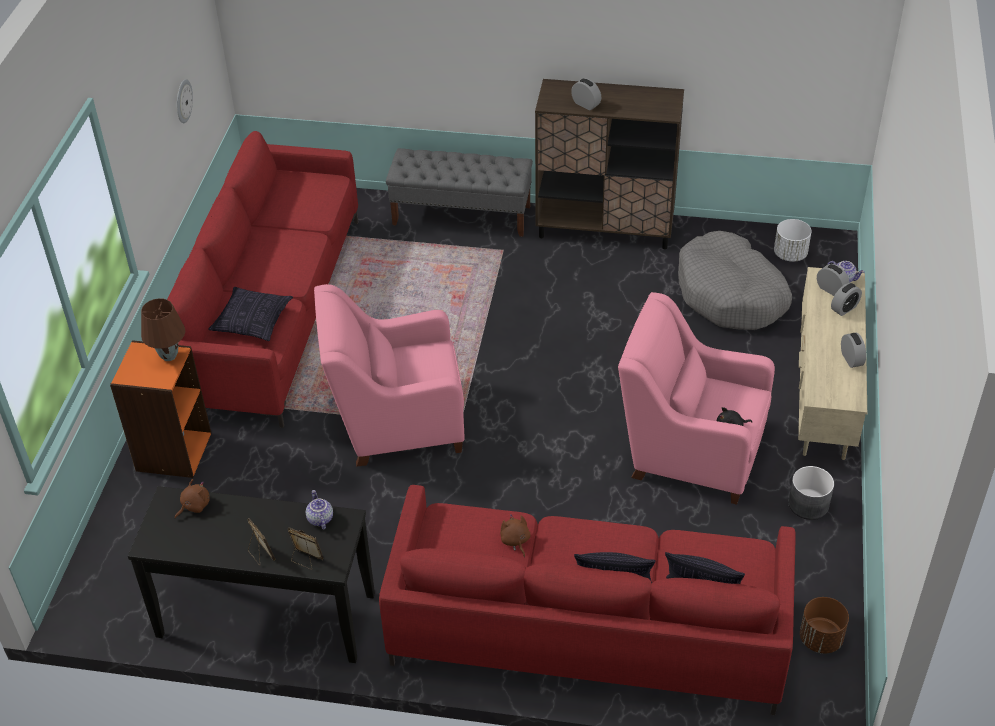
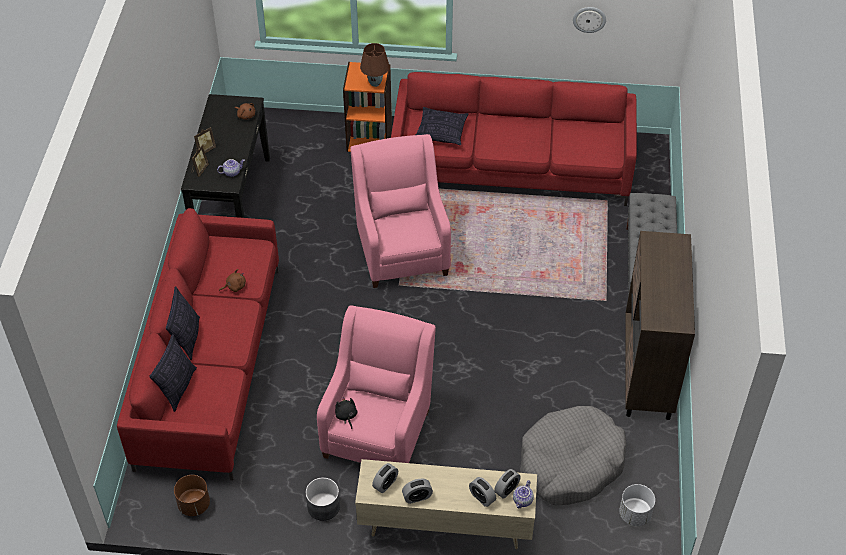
camera: 85 degrees right, 5 degrees up
alarm clock [571,79,601,110] -> alarm clock moved to [372,463,398,493]

